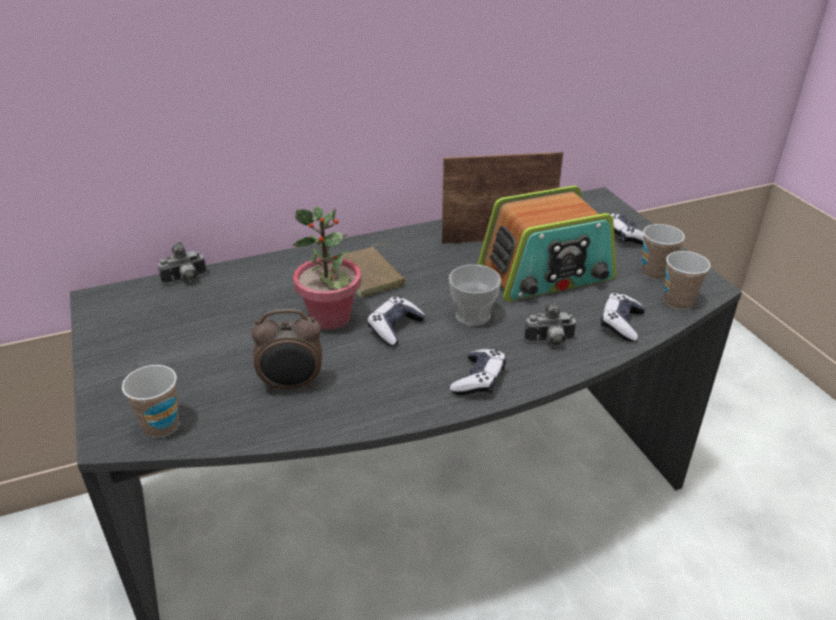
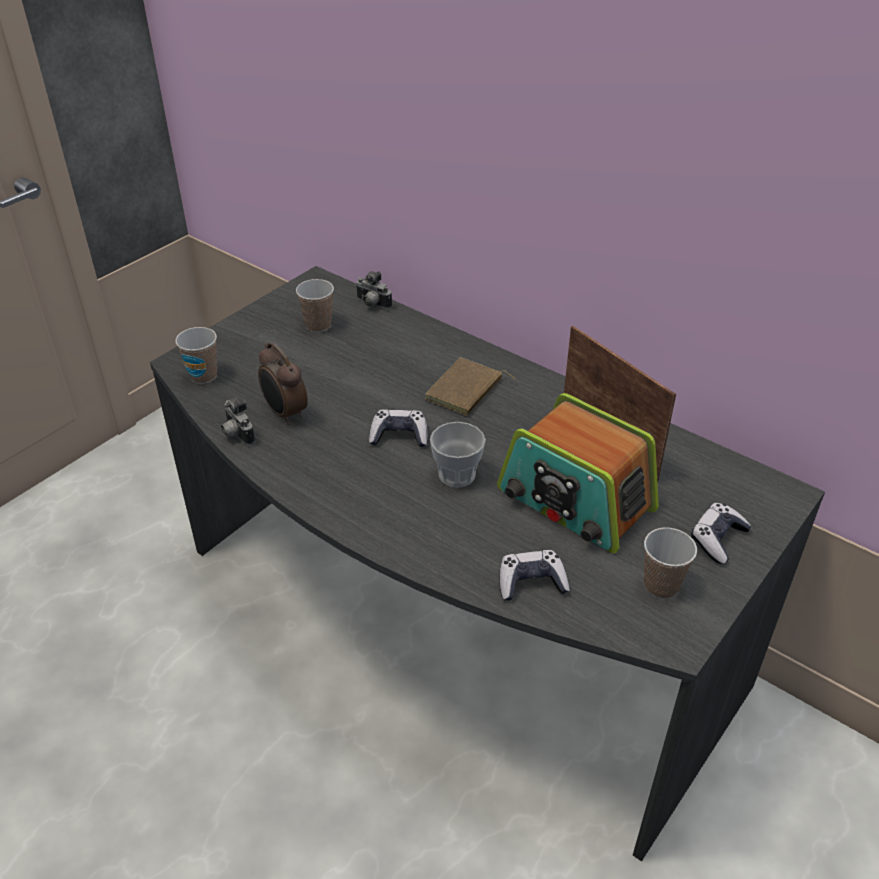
camera: 60 degrees right, 5 degrees up
potted plant [293,206,361,330] -> none
game controller [450,349,506,395] -> none
camera [524,300,576,346] -> camera moved to [221,398,255,445]
cup [664,251,711,310] -> cup moved to [296,279,334,332]

